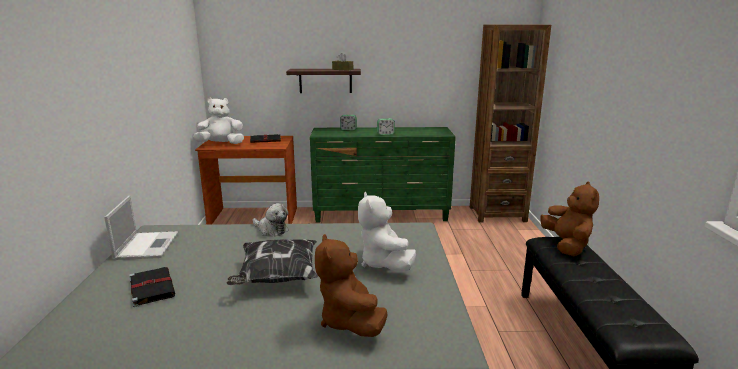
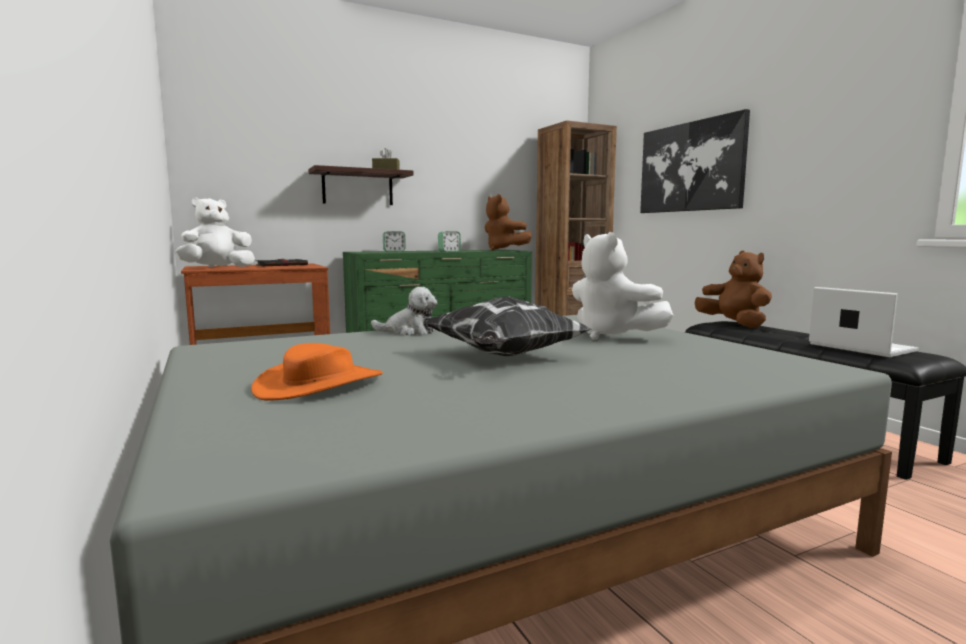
camera: 25 degrees left, 10 degrees down
laptop [104,196,178,260] -> laptop moved to [809,287,919,357]
black book [129,267,175,307] -> orange hat [251,343,383,401]
brown plush toy [315,234,387,337] -> brown plush toy moved to [485,194,531,251]
none -> picture [640,109,750,213]

